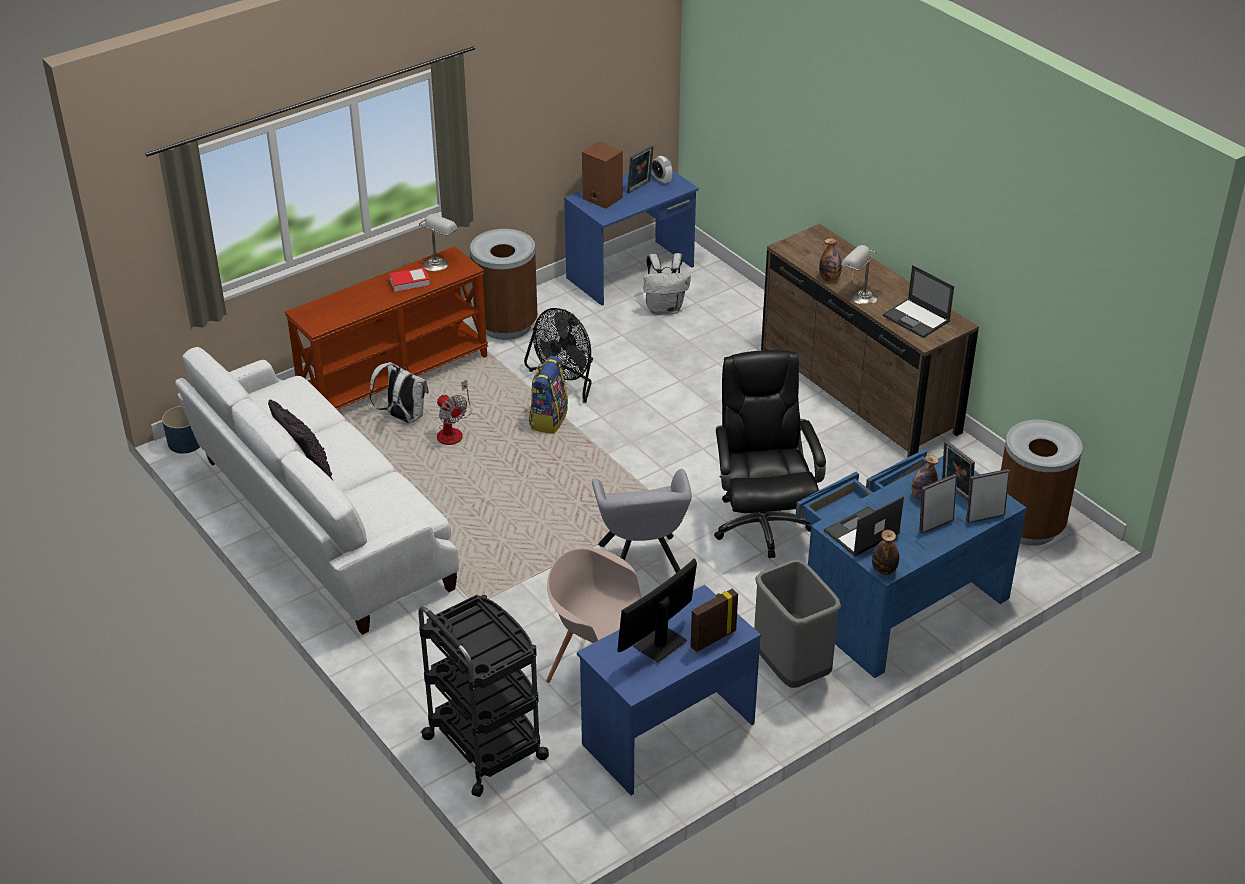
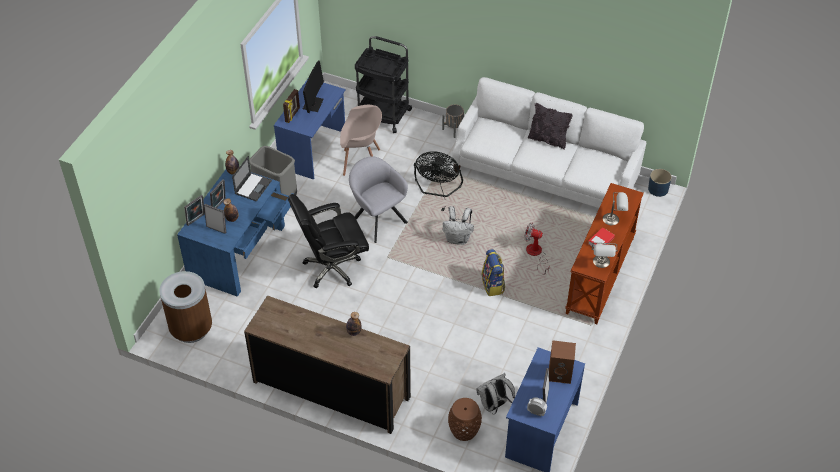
camera: 150 degrees right, 10 degrees up
white backpack [369,362,429,424] -> white backpack moved to [443,206,474,245]
brown trash can [470,229,538,340] -> none
black fan [524,308,593,403] -> black fan moved to [414,151,463,211]
black office chair [714,350,826,558] -> black office chair turned 105 degrees clockwise [288,194,369,288]
white table lamp [841,245,878,305] -> white table lamp moved to [603,192,628,225]
laptop [883,265,954,338] -> none
none -> grey planter [442,104,464,138]
none -> brown stool [448,398,482,441]

